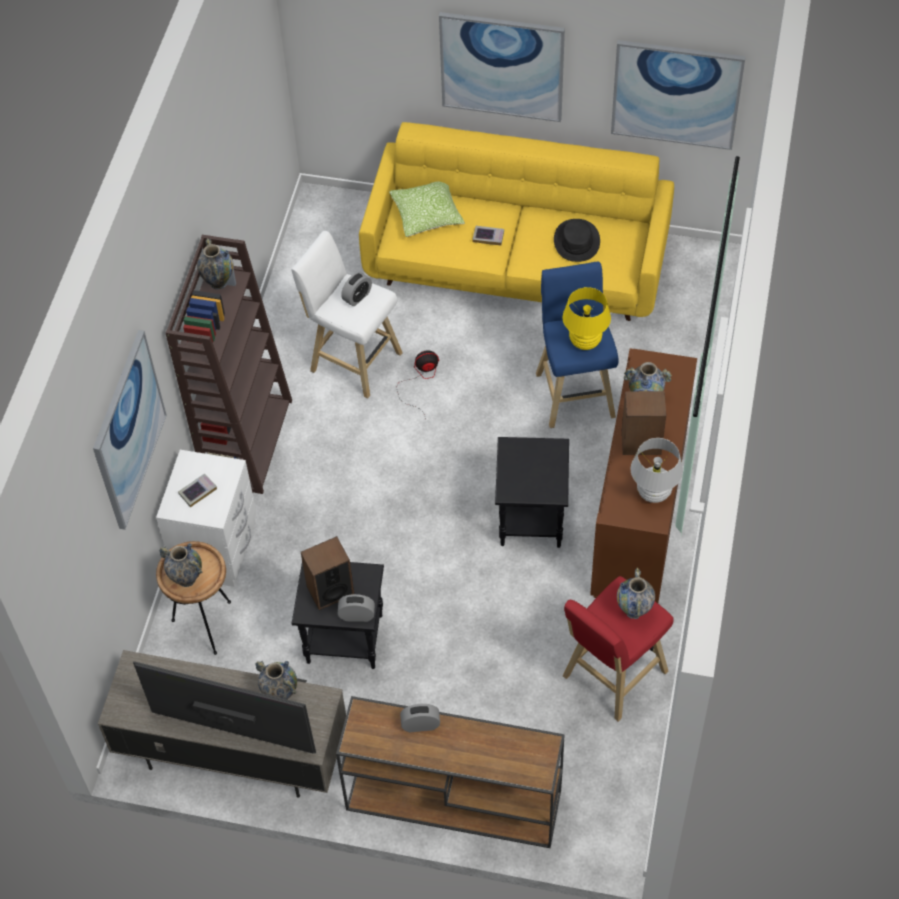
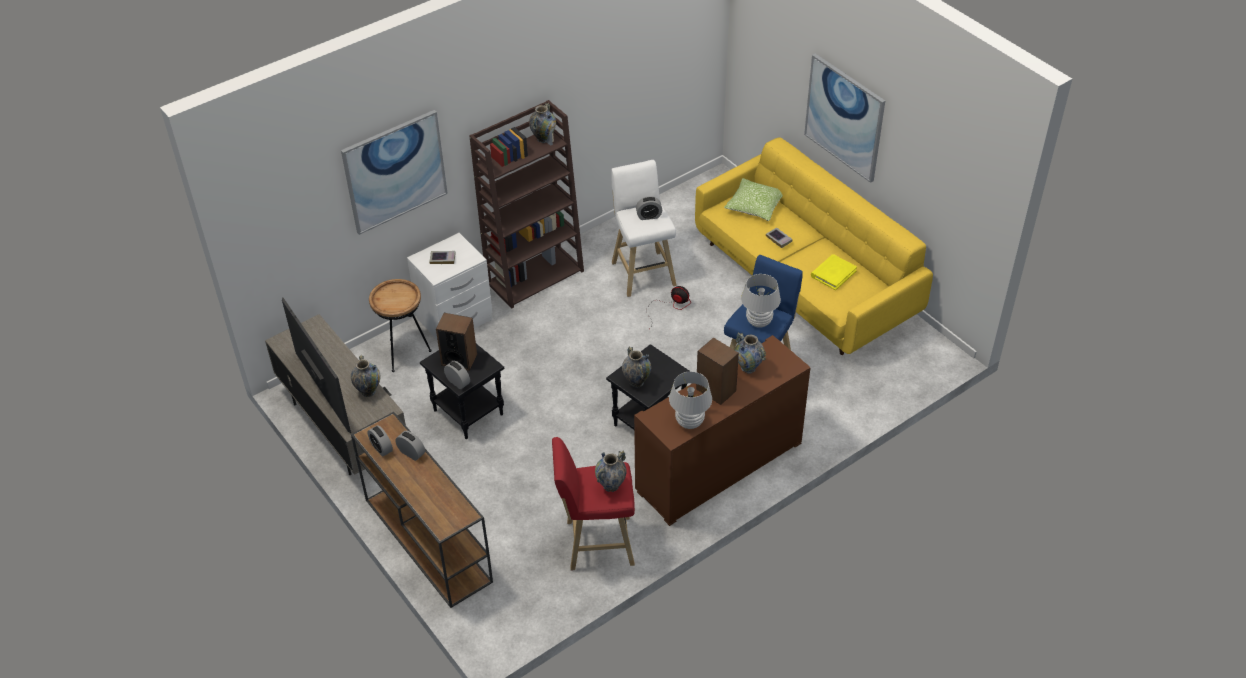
camera: 40 degrees right, 10 degrees down
vase [159,543,203,587] -> vase moved to [622,346,651,388]
black hat [554,219,600,262] -> yellow book [811,254,857,290]
yellow table lamp [563,287,611,350] -> white table lamp [741,274,781,328]
picture [611,40,746,150] -> none
none -> alarm clock [367,425,393,457]

